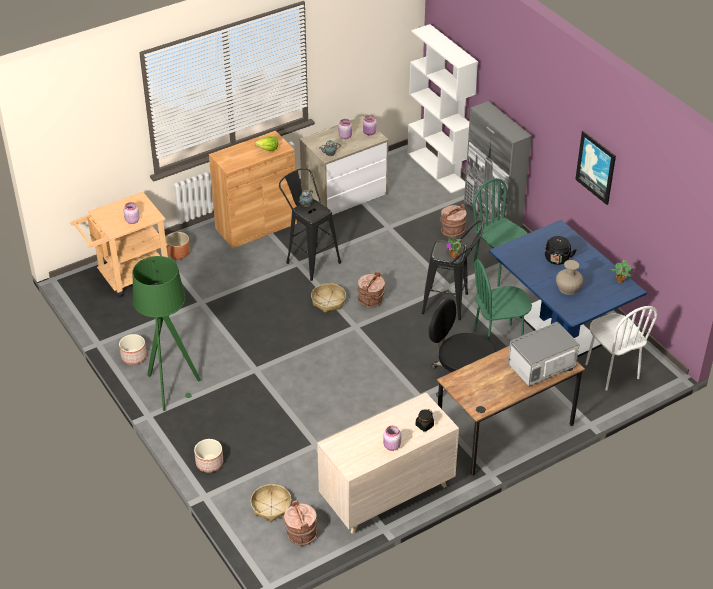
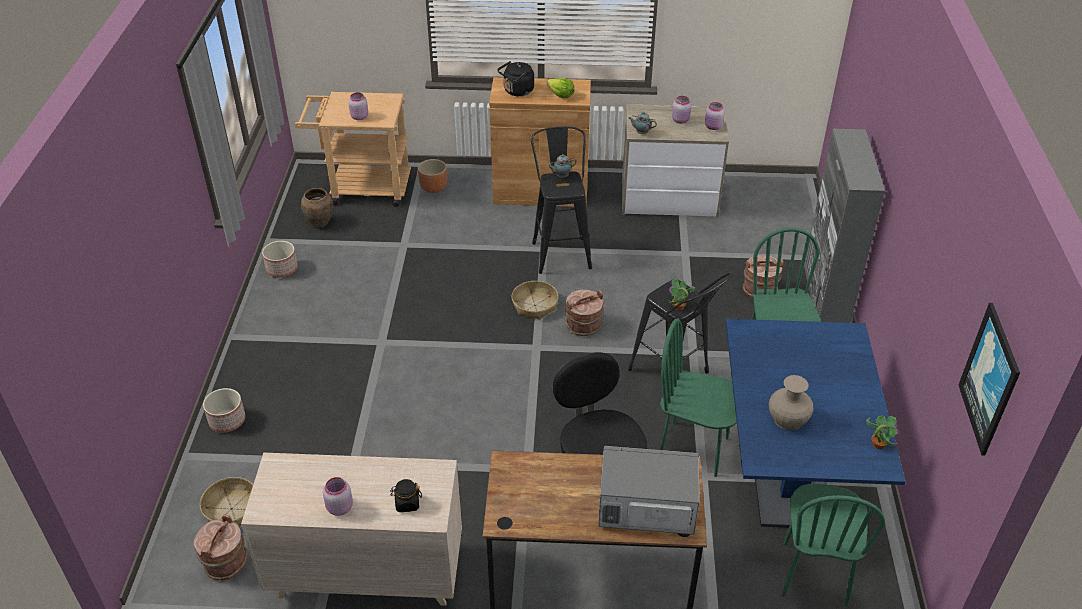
camera: 35 degrees right, 0 degrees up
green floor lamp [132,256,201,411] -> none
white bookcase [407,24,478,194] -> none
black kettle [545,236,577,265] -> black kettle moved to [497,61,534,96]
picture [575,131,616,205] -> picture moved to [959,303,1020,456]
white chair [585,306,658,391] -> green chair [781,484,885,606]
none -> brown vase [301,188,333,227]

